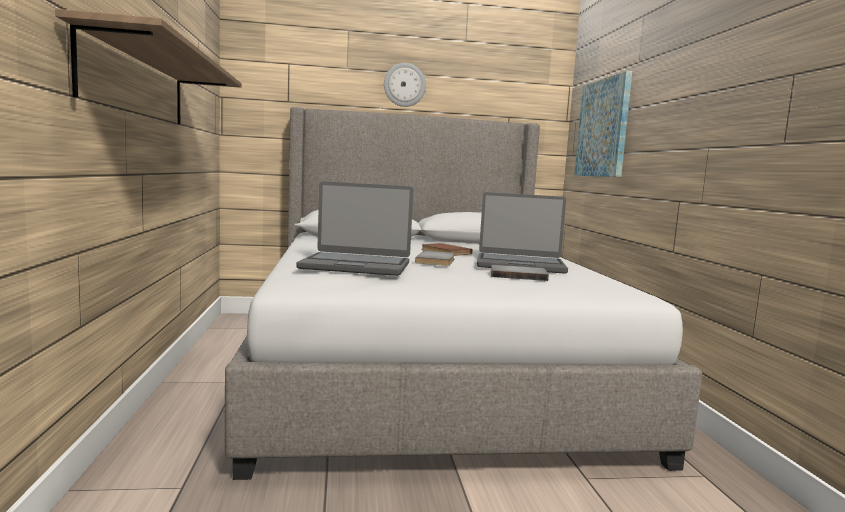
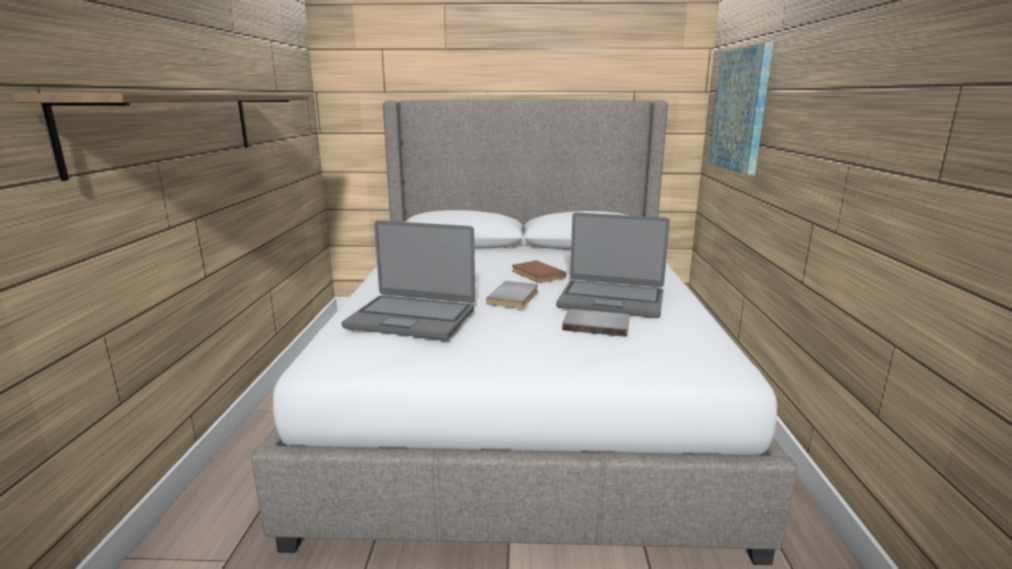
camera: 10 degrees right, 10 degrees up
wall clock [384,63,426,107] -> none

